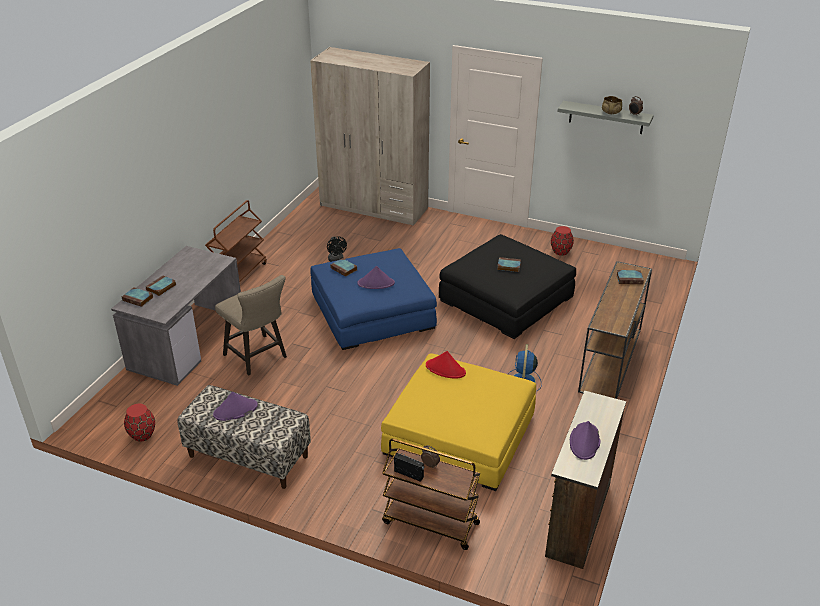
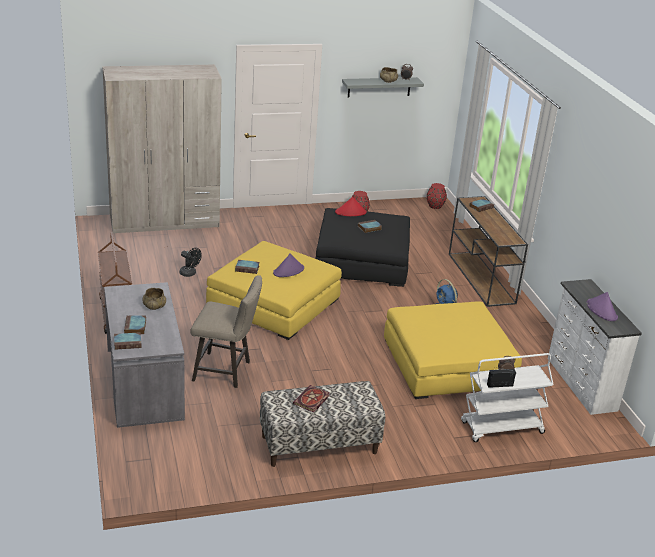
camera: 40 degrees left, 5 degrees down
red vase [124,404,155,442] -> red vase moved to [427,183,447,209]
purple hat [213,392,258,421] -> book [293,385,330,412]
blue ottoman [311,248,437,350] -> yellow ottoman [206,241,342,340]
brown cart [382,438,480,550] -> white cart [461,353,554,442]
red hat [426,351,466,379] -> red hat moved to [335,196,367,216]
brown dresser [545,390,626,569] -> white dresser [548,279,642,415]
none -> beige bowl [142,288,166,310]

